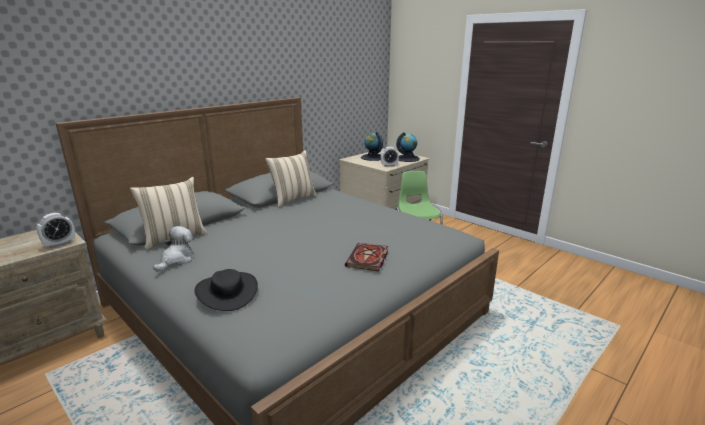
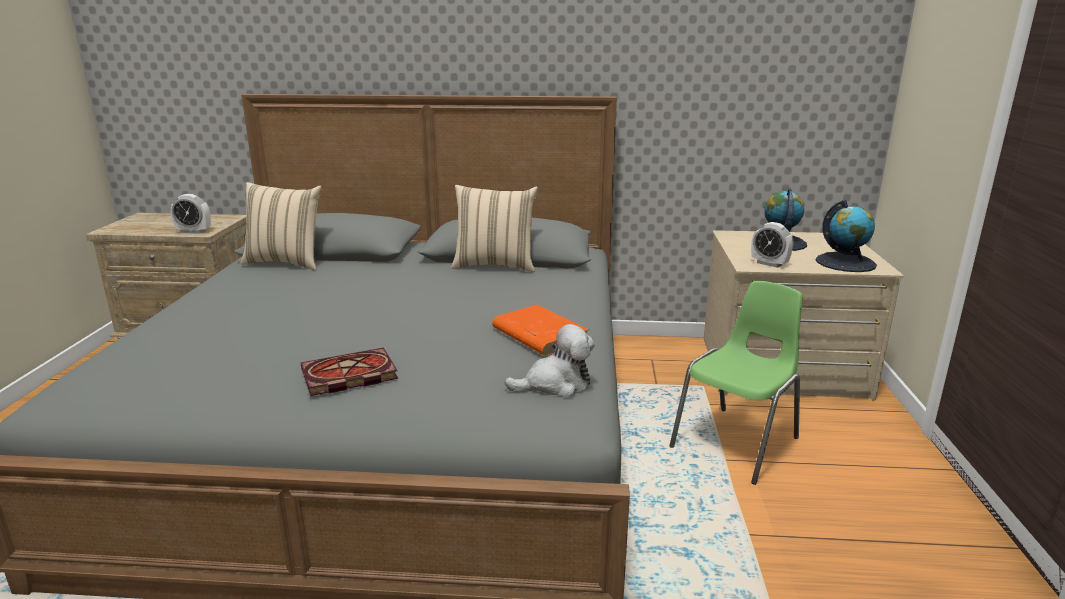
camera: 50 degrees right, 0 degrees up
plush toy [153,226,194,272] -> plush toy moved to [505,324,595,397]
black hat [194,269,258,311] -> none
none -> orange book [492,305,589,356]

